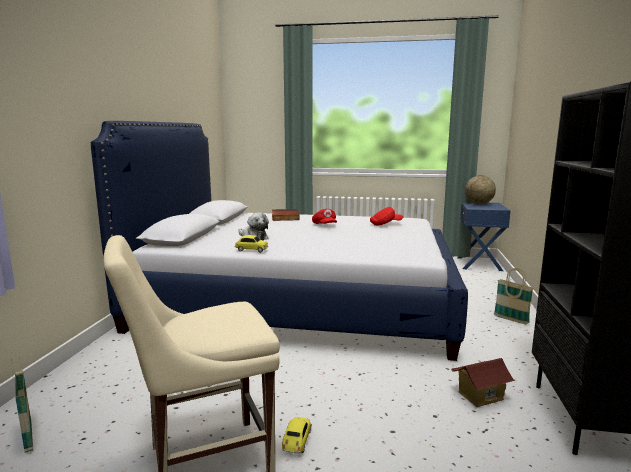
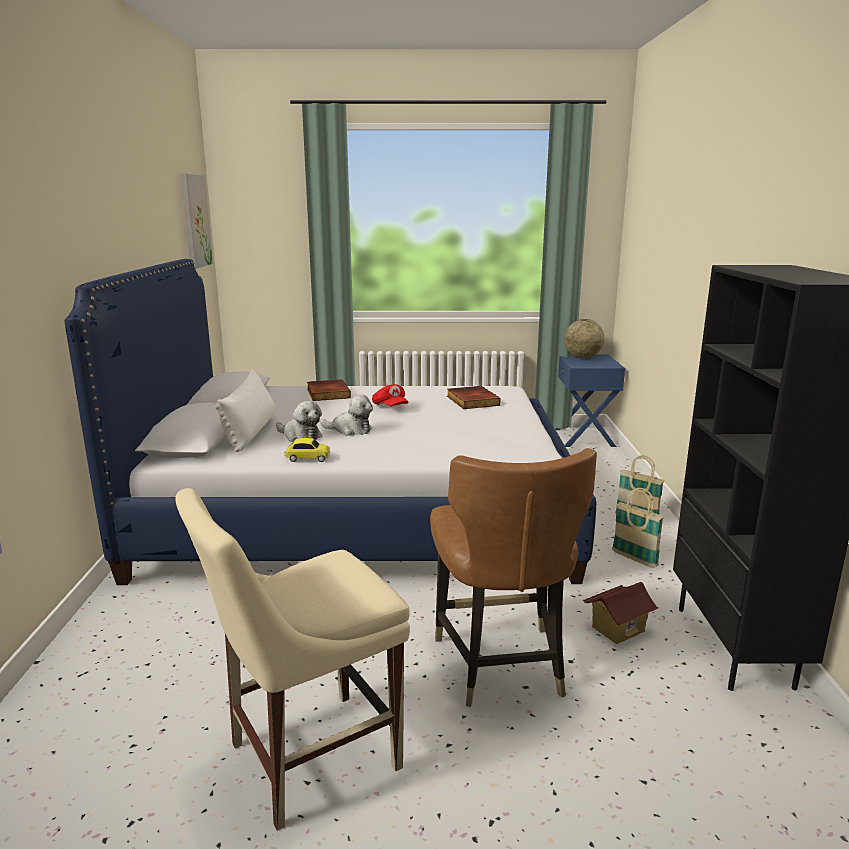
camera: 10 degrees left, 5 degrees up
basket [11,356,33,453] -> basket moved to [612,488,664,568]
toy car [282,417,312,453] -> none
red cap [370,207,403,226] -> book [447,386,501,409]
none -> picture [180,173,213,269]
none -> white pillow [215,369,275,452]
none -> plush toy [320,394,373,436]
none -> brown chair [430,448,597,707]

